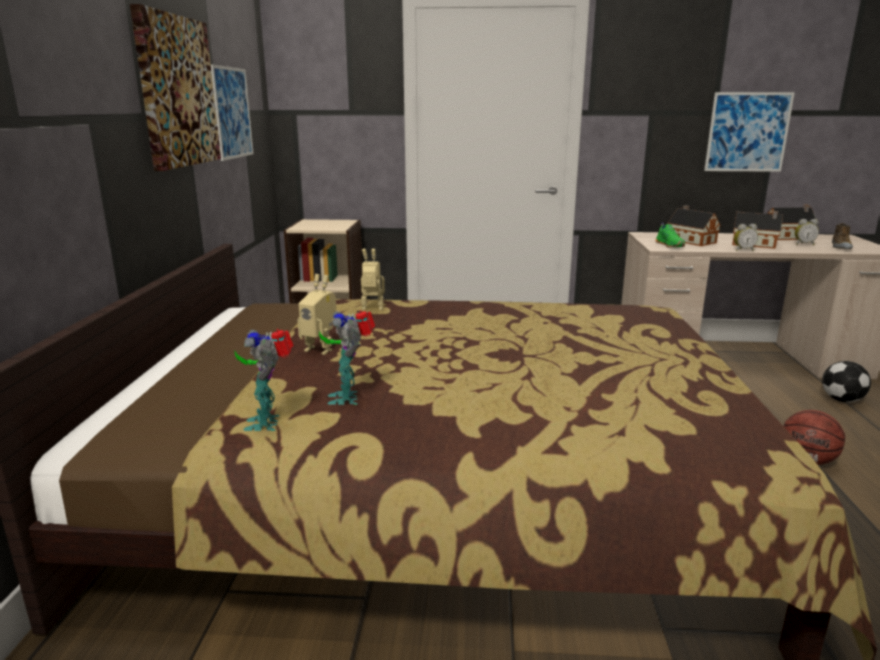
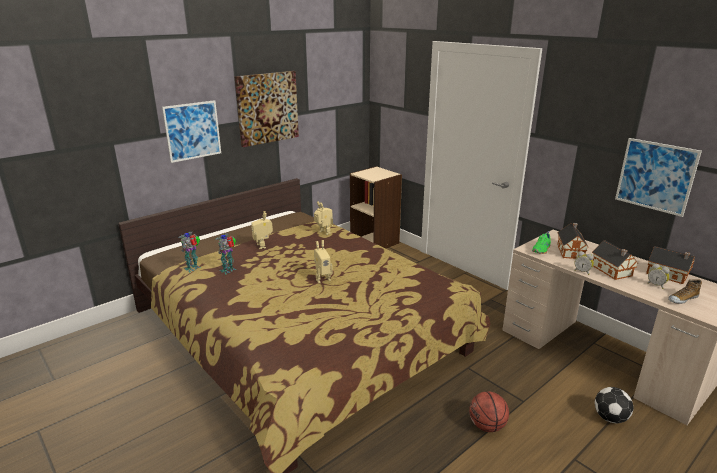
camera: 45 degrees right, 5 degrees up
picture [211,64,254,161] -> picture moved to [162,100,221,163]
none -> toy robot [314,240,333,283]

